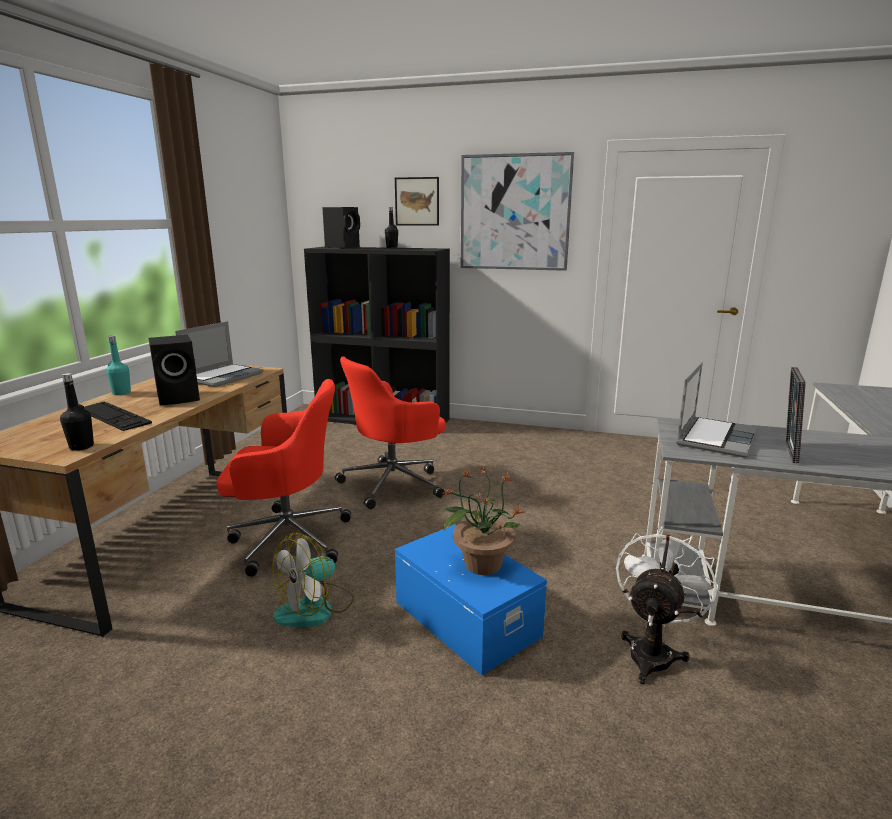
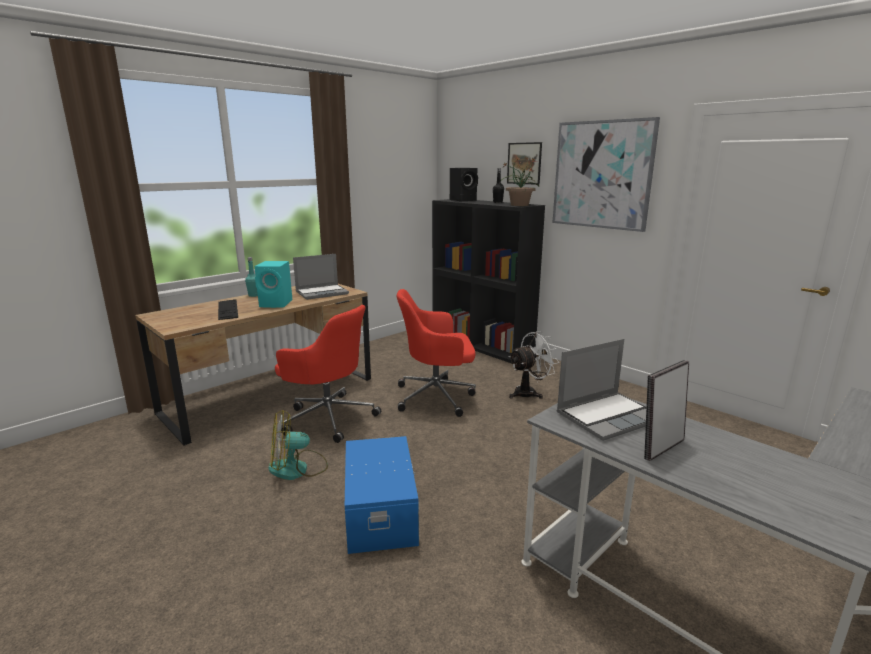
camera: 30 degrees right, 0 degrees up
black bottle [60,373,94,451] -> none
black speaker [148,335,200,406] -> turquoise speaker [255,261,292,308]
potted plant [442,465,524,575] -> potted plant moved to [500,157,539,206]
white fan [616,526,718,684] -> white fan moved to [509,331,559,399]

